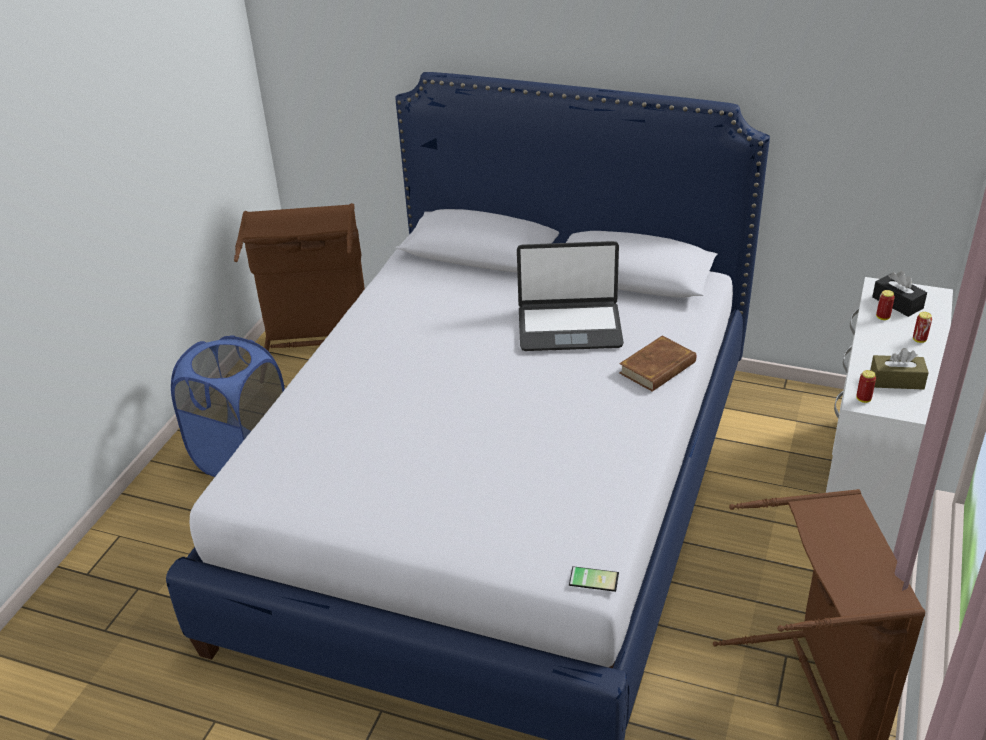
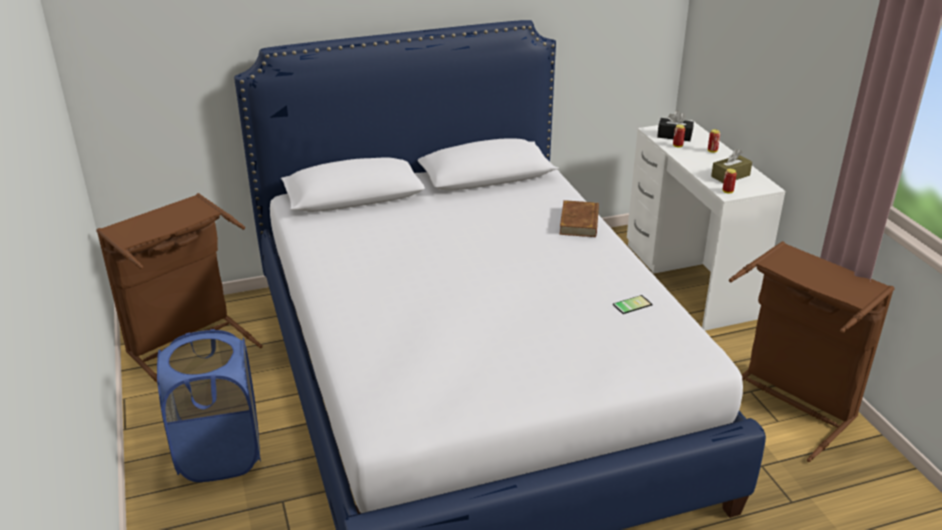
camera: 40 degrees left, 5 degrees down
laptop [517,241,624,351] -> none
phone [569,565,619,592] -> phone moved to [613,295,653,314]

